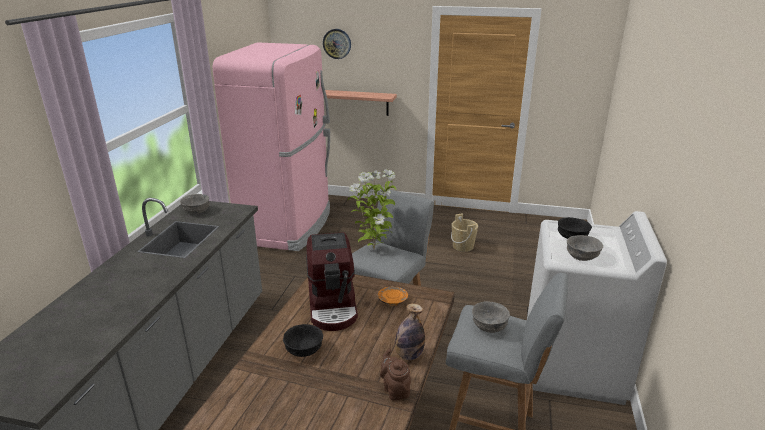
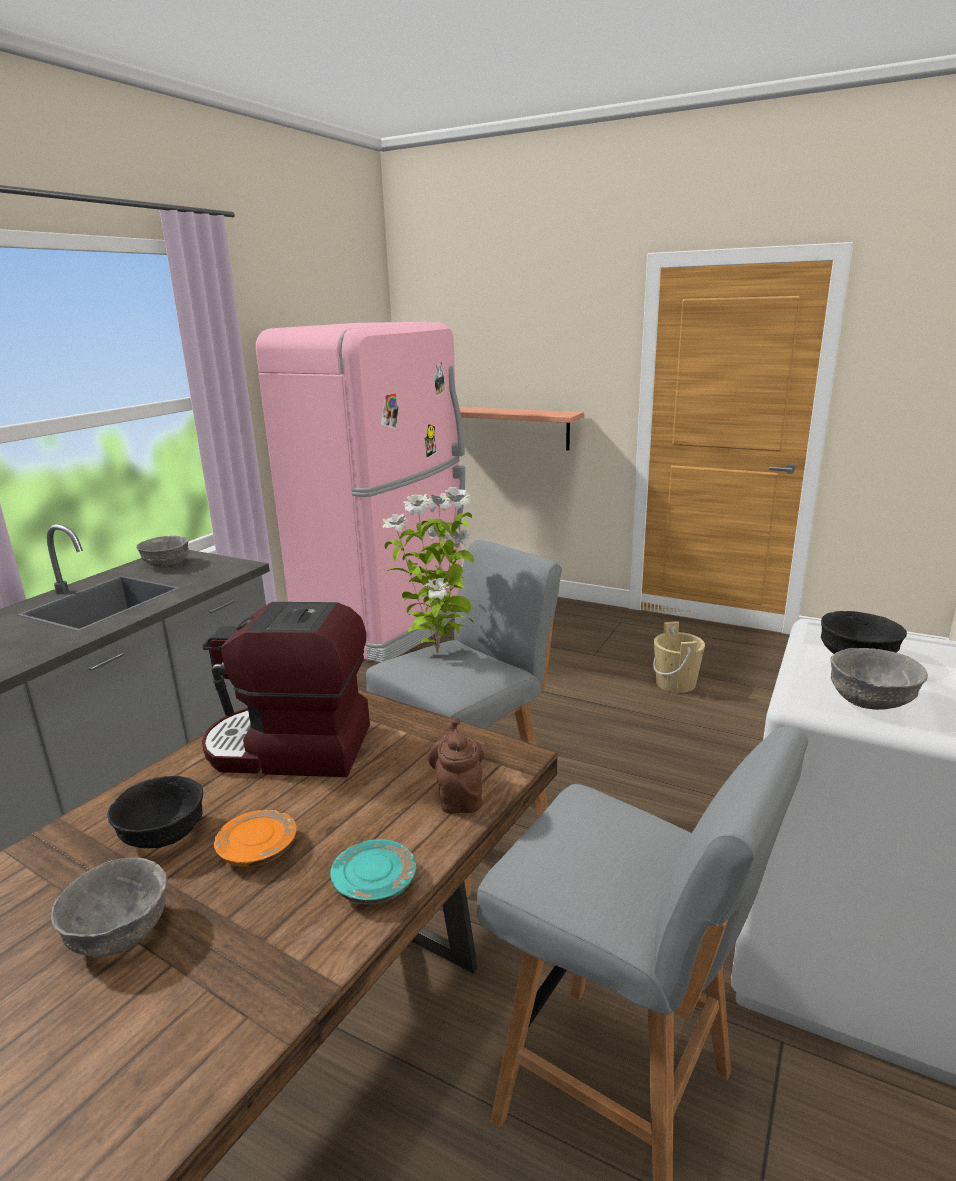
camera: 15 degrees right, 5 degrees down
coffee machine [306,232,358,331] -> coffee machine turned 90 degrees clockwise [202,602,370,777]
wall clock [323,29,351,59] -> none
orange plate [378,286,408,305] -> orange plate moved to [214,810,297,867]
brown teapot [380,349,411,401] -> brown teapot moved to [428,718,484,814]
bottle [395,303,425,360] -> turquoise plate [330,839,416,904]
grey bowl [472,301,510,333] -> grey bowl moved to [51,858,167,957]

